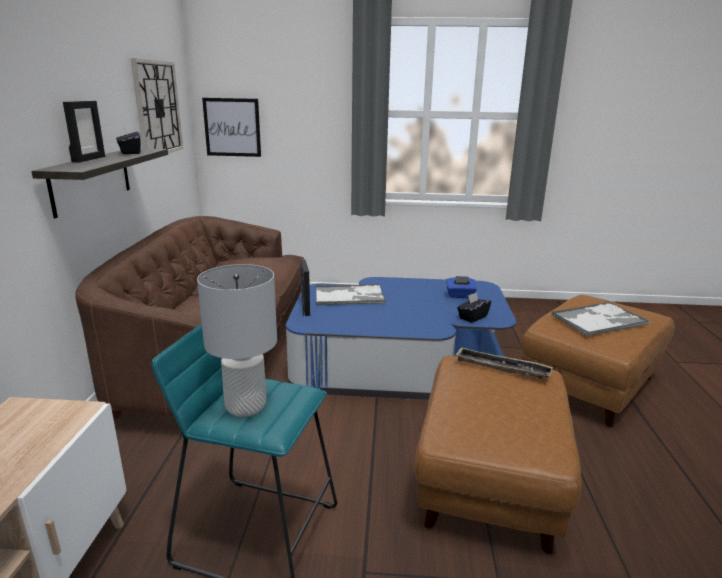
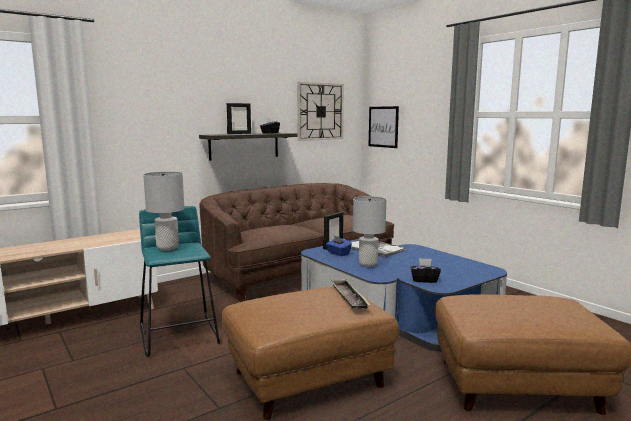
camera: 50 degrees right, 10 degrees down
blue tissue box [446,276,477,298] -> blue tissue box moved to [326,236,352,256]
tray [551,302,649,336] -> none
none -> grey table lamp [353,196,386,267]

